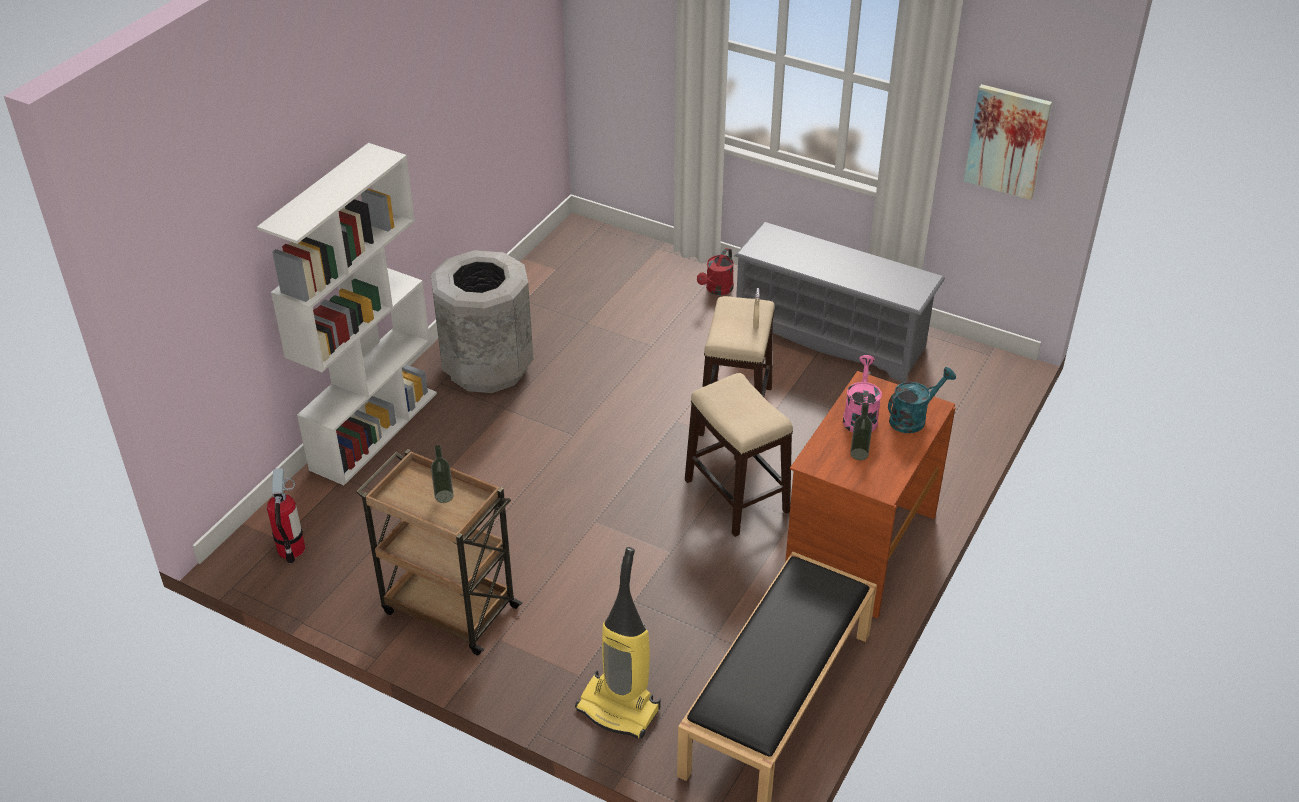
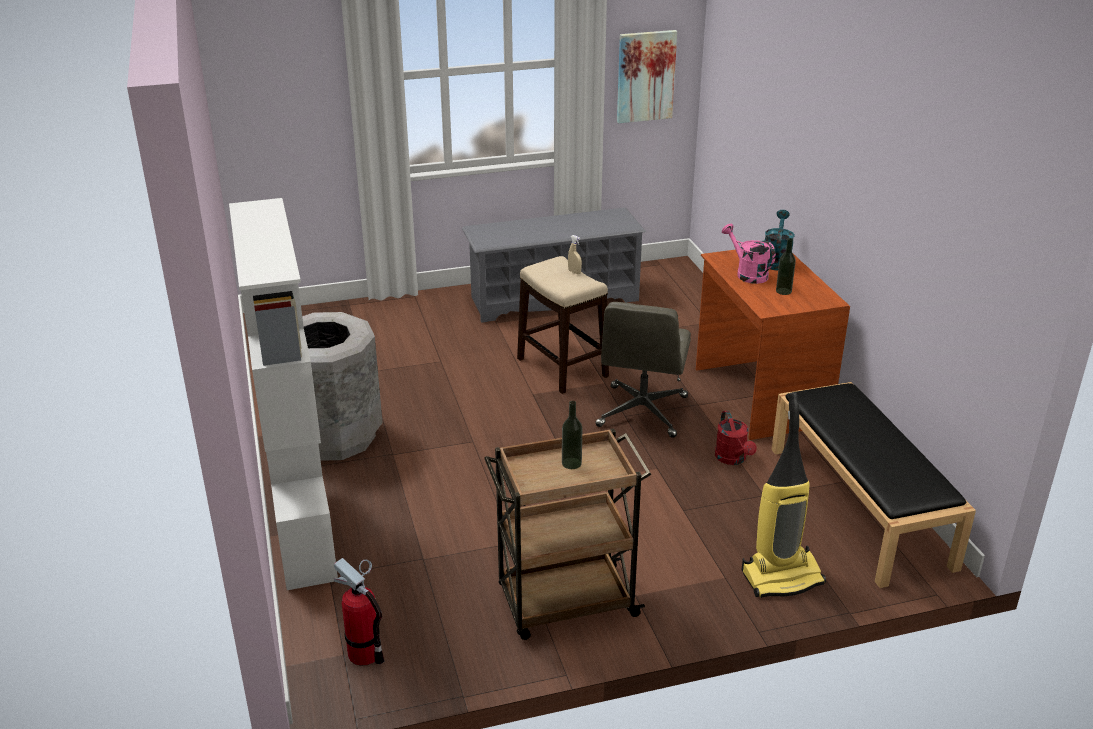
camera: 45 degrees left, 10 degrees down
stool [685,373,793,537] -> grey office chair [595,302,691,438]
red watering can [697,248,734,295] -> red watering can moved to [715,410,757,465]

